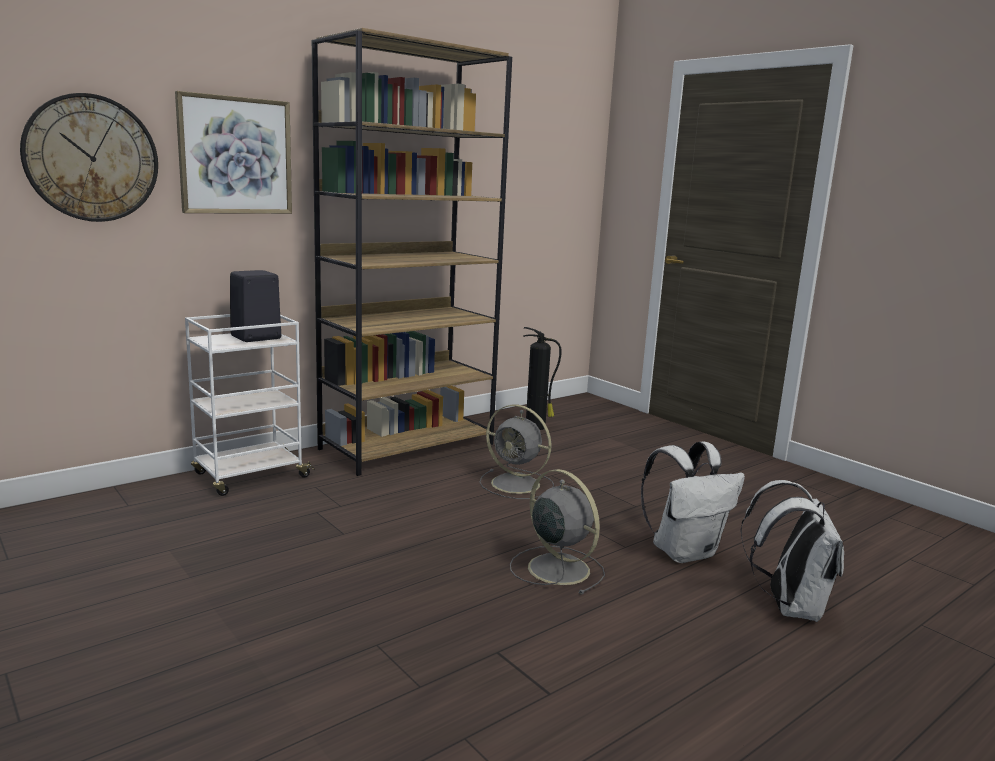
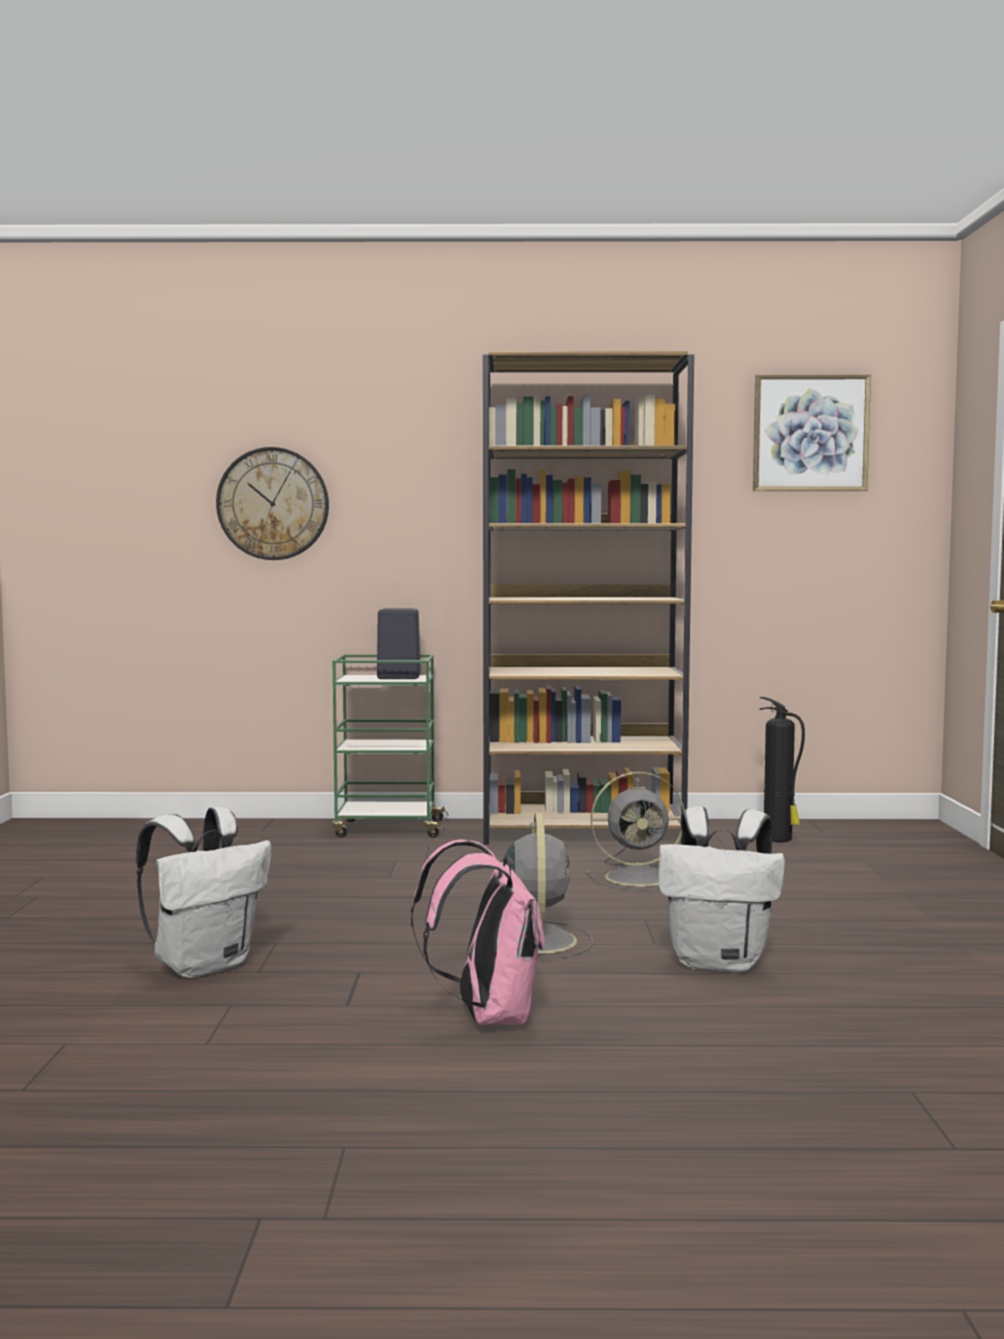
camera: 40 degrees right, 10 degrees down
picture [175,91,292,214] -> picture moved to [753,374,871,491]
white cart [185,314,315,496] -> green cart [332,655,448,838]
grey fan [479,405,554,499] -> grey fan turned 75 degrees counterclockwise [586,772,684,890]
white backpack [740,480,844,622] -> white backpack moved to [136,807,271,978]
none -> pink backpack [411,839,544,1025]

